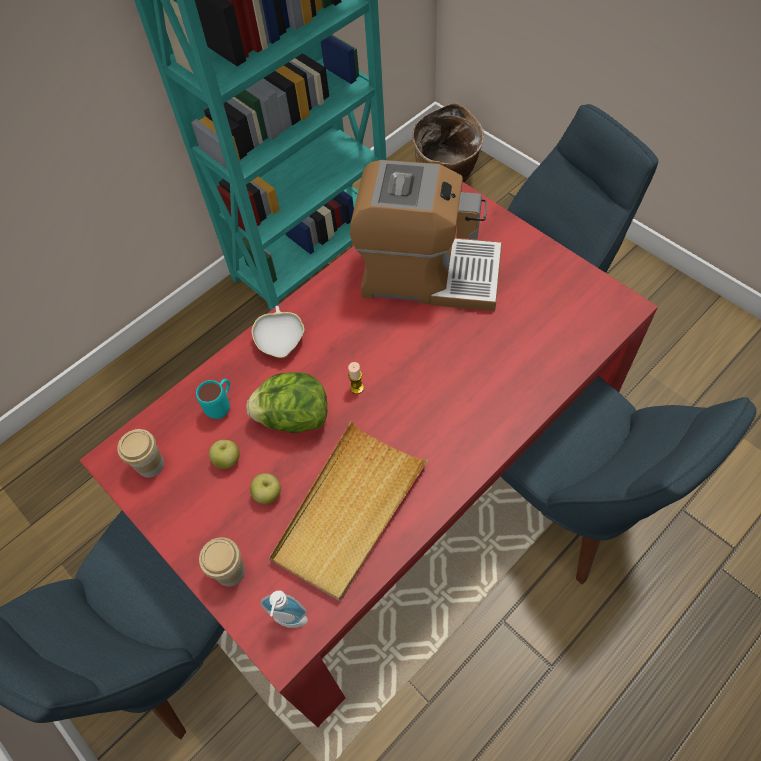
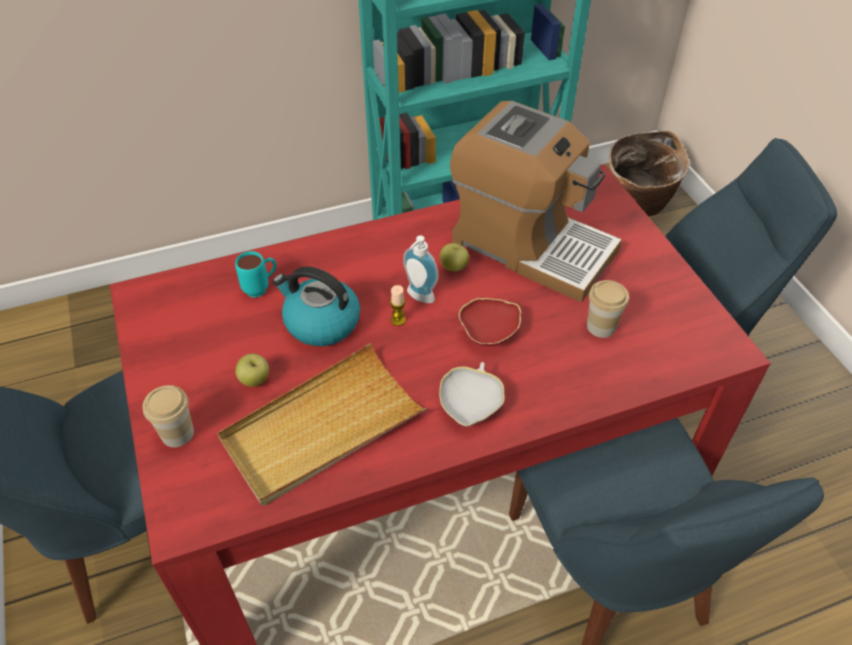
camera: 20 degrees right, 10 degrees down
cup [117,429,164,478] -> cup moved to [587,280,629,338]
apple [209,440,240,469] -> apple moved to [440,243,469,272]
lettuce [247,372,327,433] -> kettle [273,267,360,346]
white bowl [252,306,304,358] -> white bowl moved to [439,362,505,427]
soap dispenser [260,591,308,628] -> soap dispenser moved to [403,235,438,303]
none -> red bowl [454,298,521,346]

